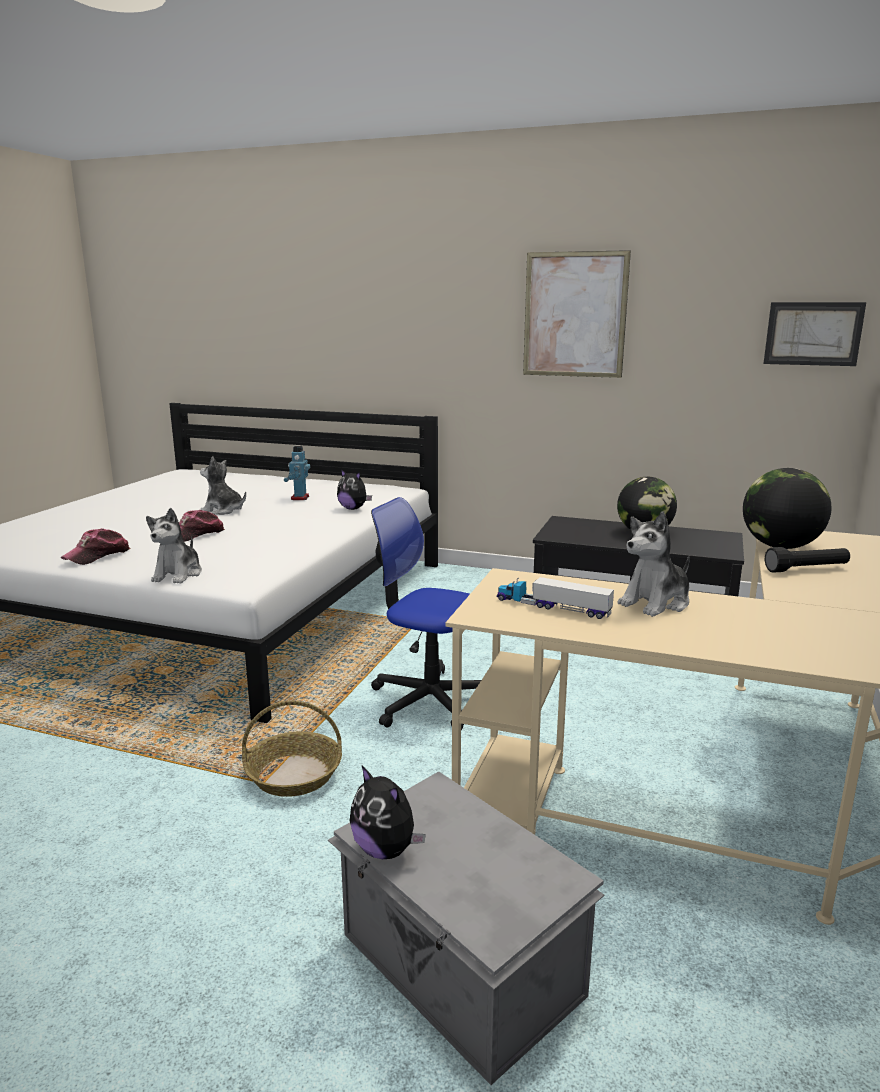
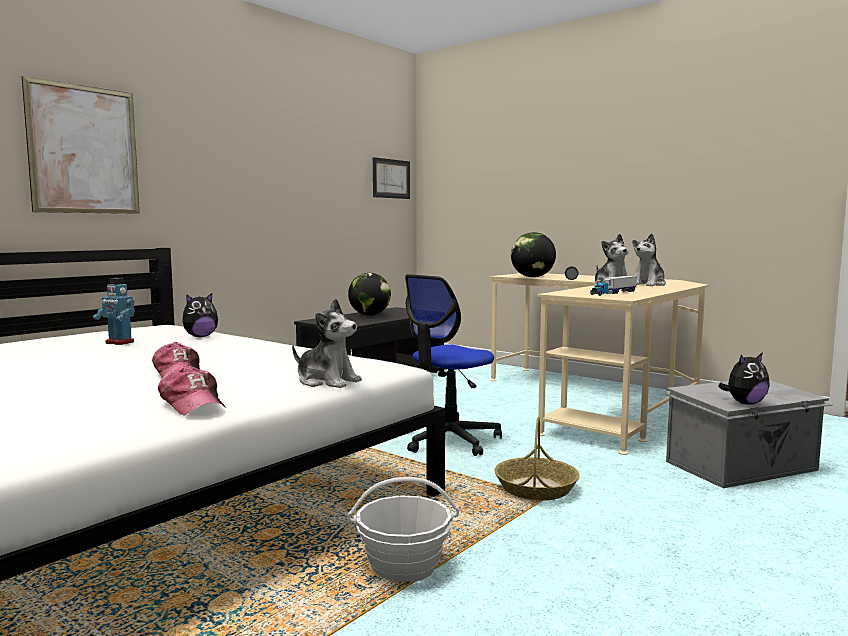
camera: 70 degrees left, 10 degrees down
plush toy [200,456,246,515] -> plush toy moved to [632,233,666,286]
picture [523,250,631,378] -> picture moved to [22,76,140,214]
none -> basket [347,477,459,582]

